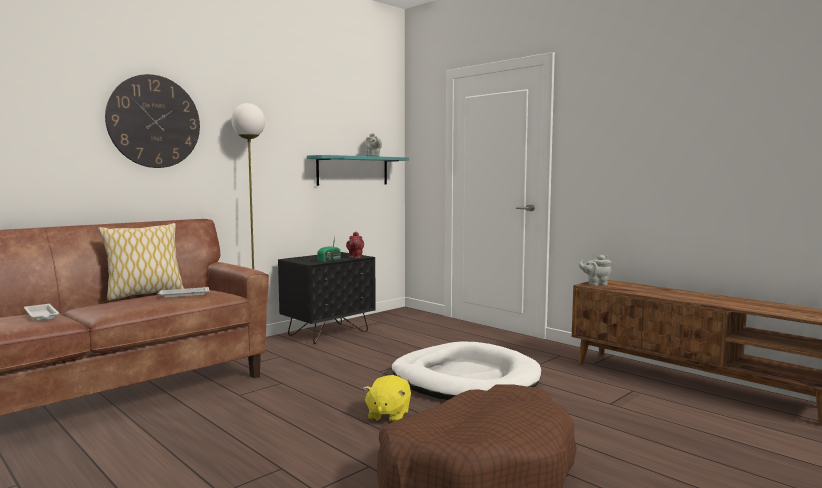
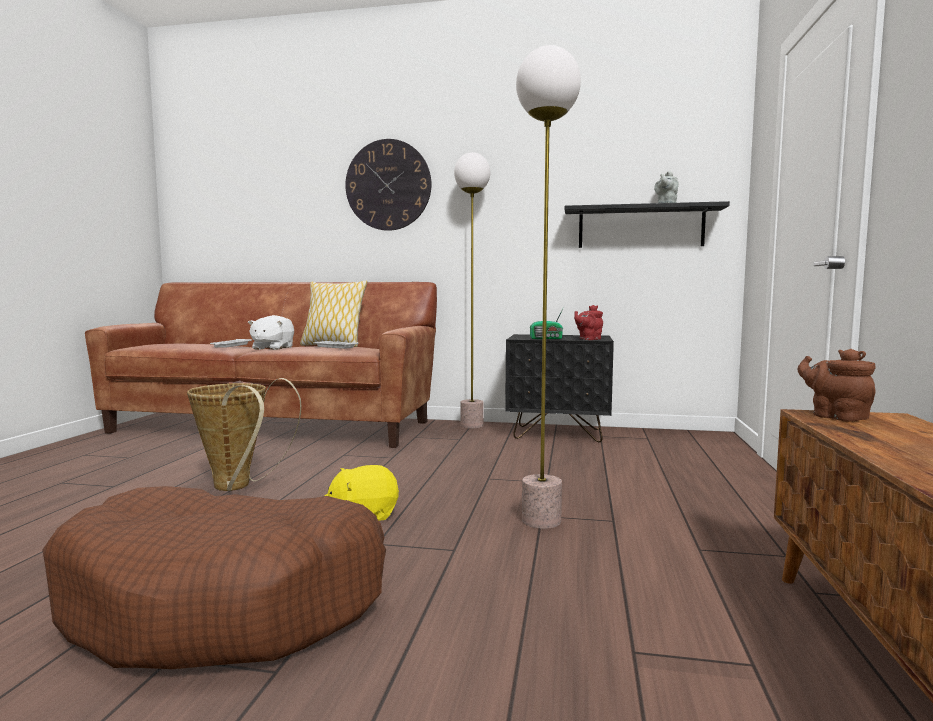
camera: 55 degrees right, 0 degrees up
turquoise shelf [307,155,409,186] -> black shelf [565,201,730,248]
white dog bed [392,341,541,400] -> floor lamp [516,45,581,529]
grey teapot [579,255,611,286] -> brown teapot [798,349,876,422]
none -> basket [187,378,302,491]
none -> white plush toy [248,315,294,350]

